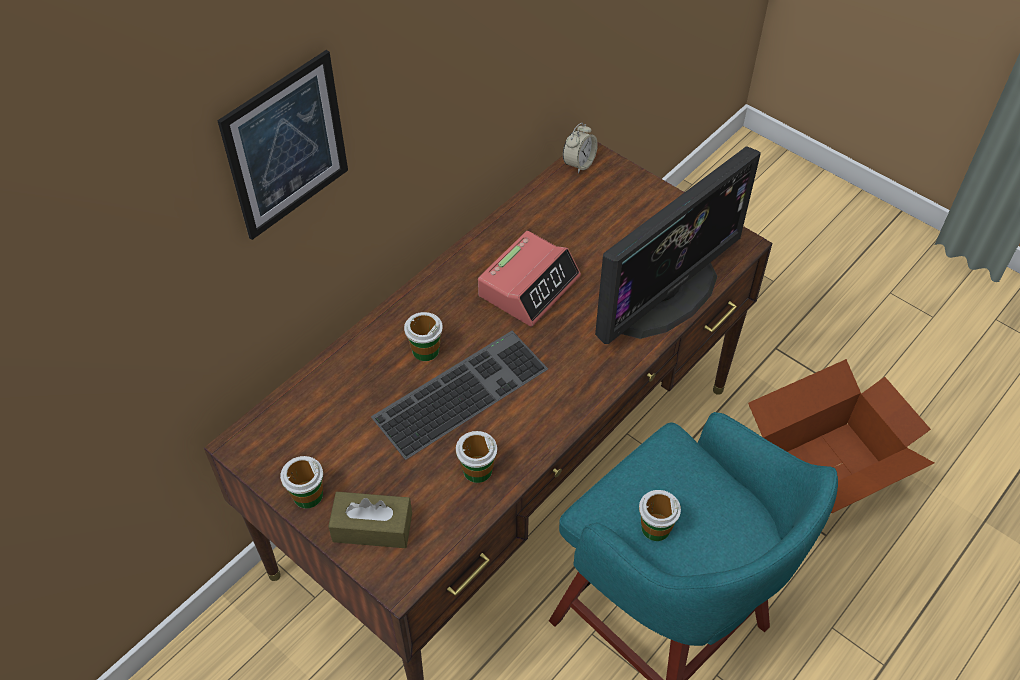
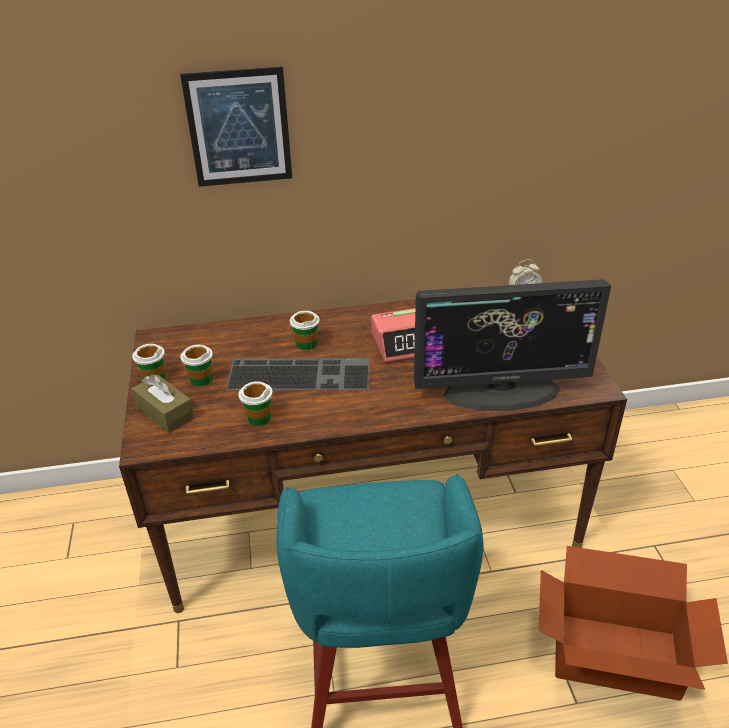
camera: 40 degrees right, 15 degrees down
cup [639,490,681,541] -> cup moved to [181,345,213,387]

